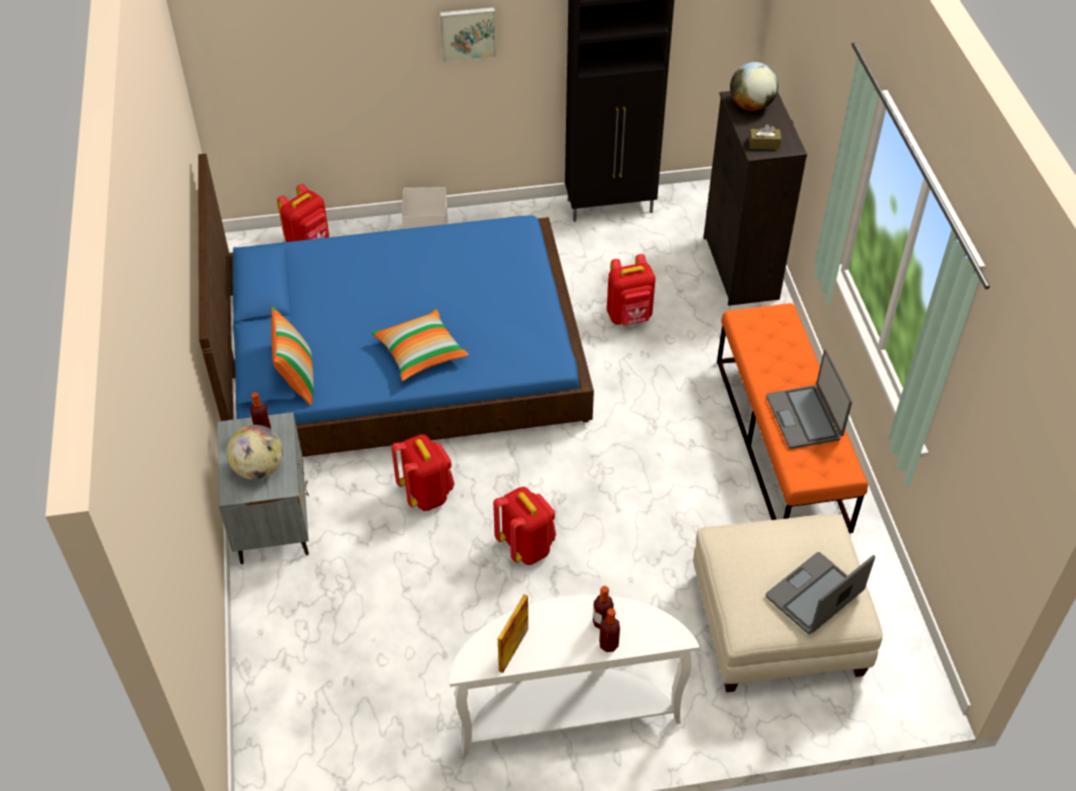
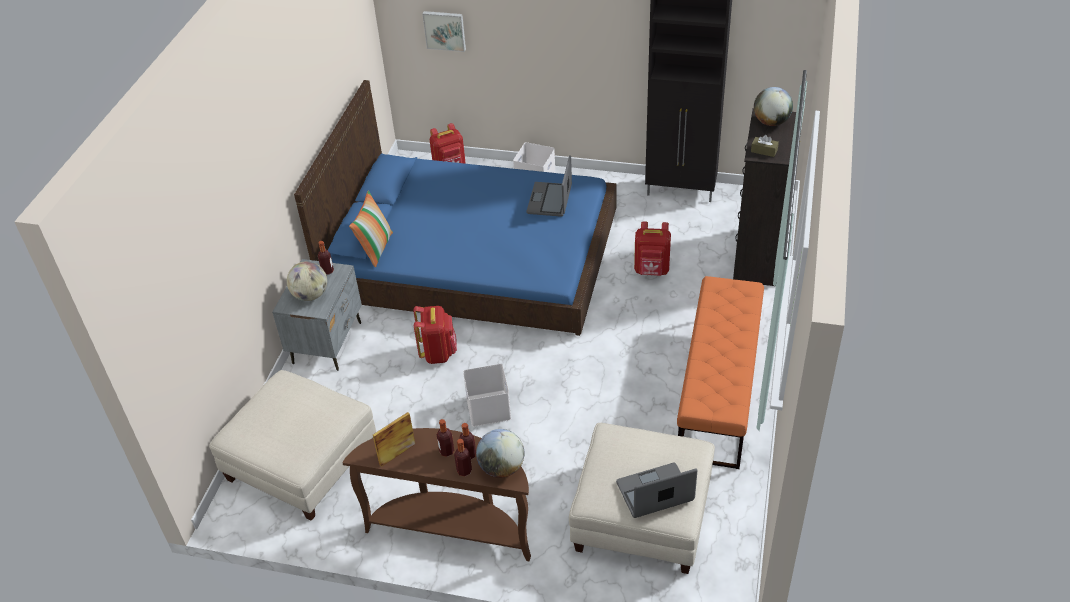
camera: 25 degrees right, 5 degrees down
pillow [372,309,469,381] -> none
picture [440,7,496,62] -> picture moved to [422,11,466,52]
white console table [449,595,699,757] -> brown console table [343,428,531,561]
red backpack [493,487,556,565] -> white storage box [463,364,512,427]
laptop [766,349,852,449] -> laptop moved to [526,155,572,217]
none -> beige ottoman [209,370,376,521]
none -> bottle [437,419,454,457]
none -> globe [476,429,525,478]

